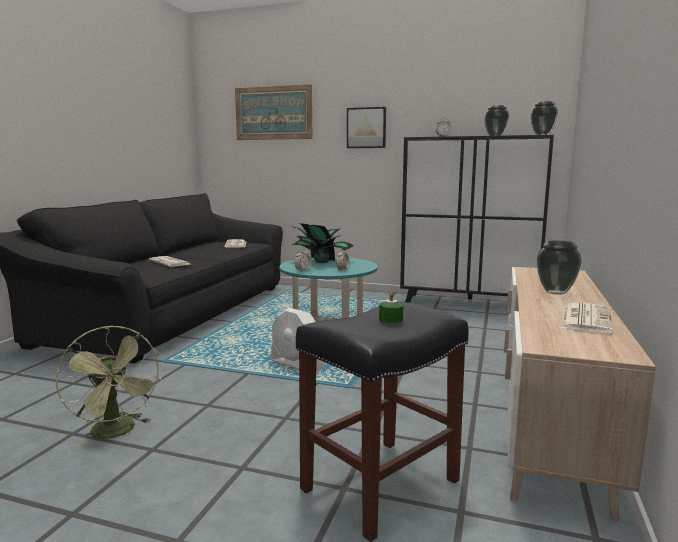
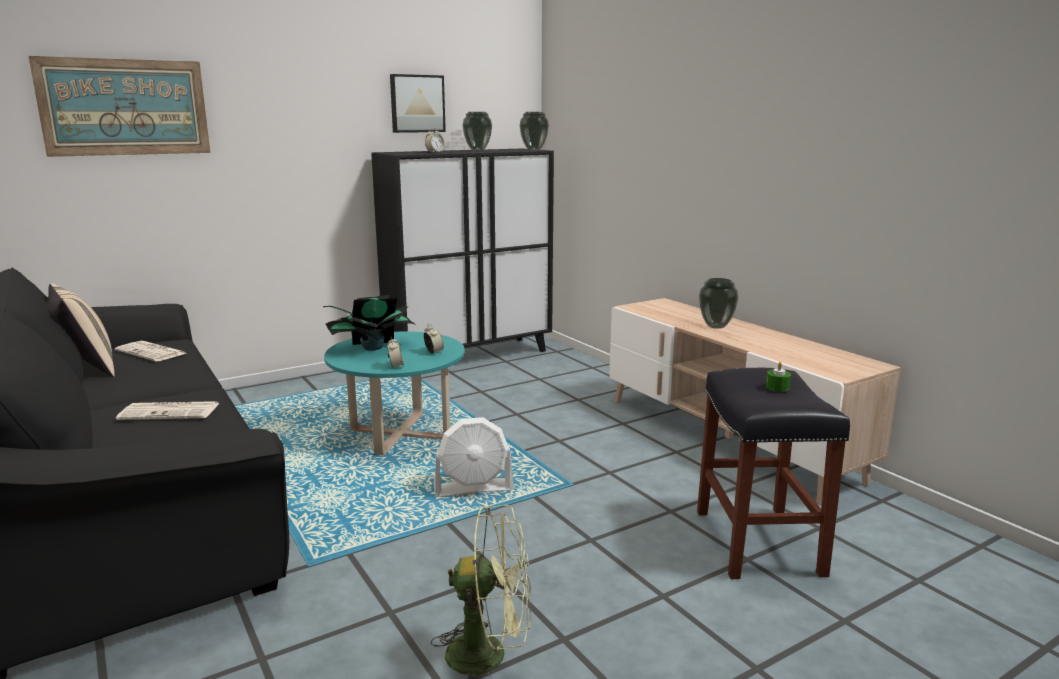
camera: 50 degrees left, 5 degrees up
picture [347,107,386,148] -> picture moved to [390,74,446,133]
newspaper [560,303,613,333] -> none
none -> beige pillow [47,284,115,377]

